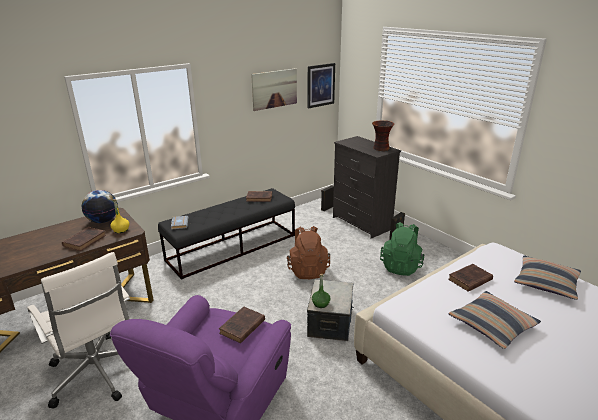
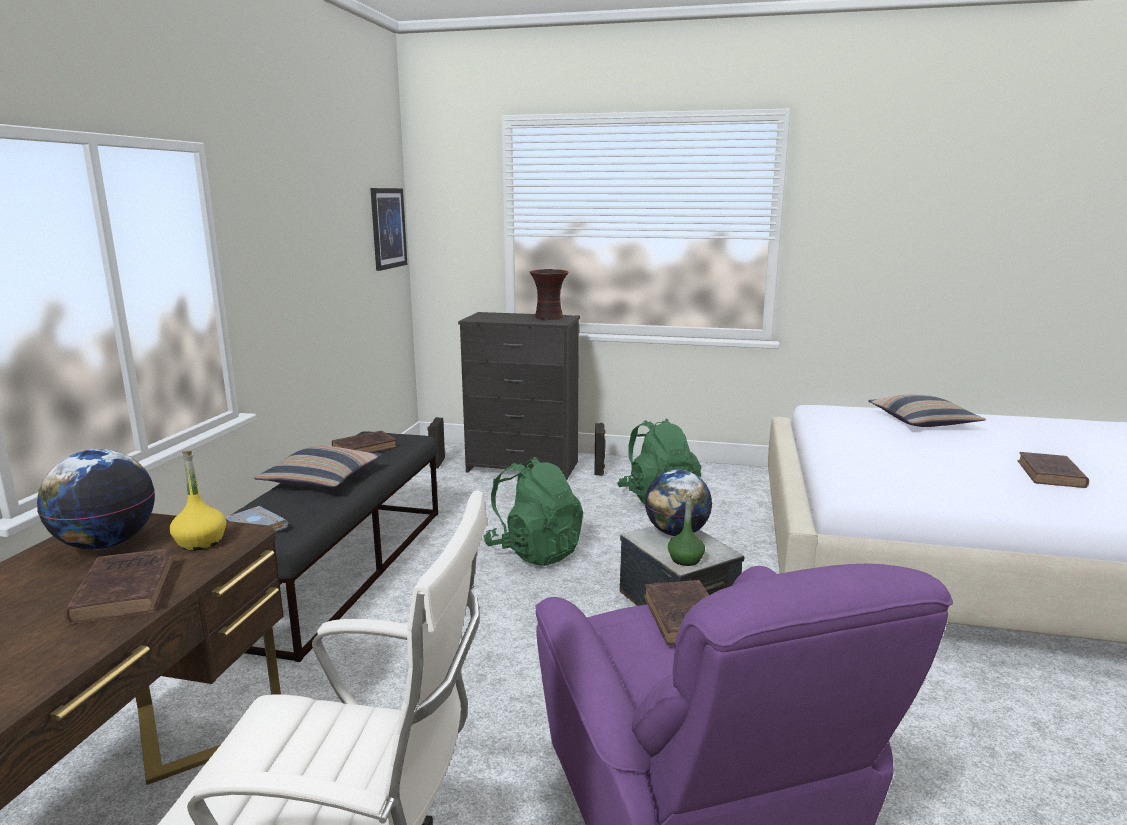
camera: 40 degrees left, 10 degrees down
picture [251,68,297,111] -> none
brown backpack [287,226,330,279] -> green backpack [484,457,583,566]
brown book [448,264,493,292] -> brown book moved to [1018,452,1089,488]
pillow [449,291,541,349] -> pillow moved to [254,446,382,487]
none -> globe [645,470,712,536]

